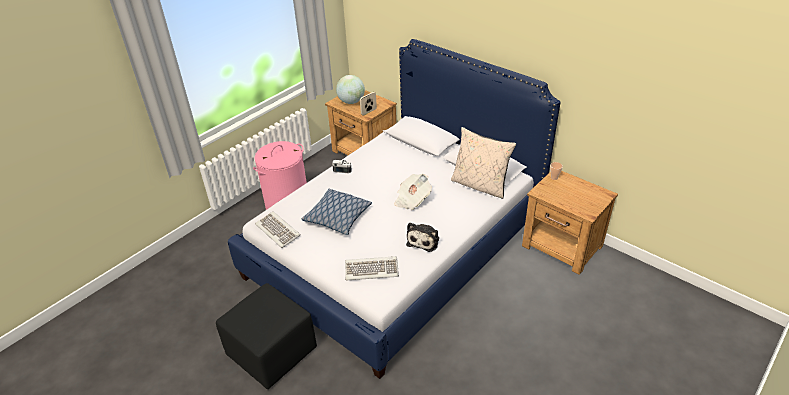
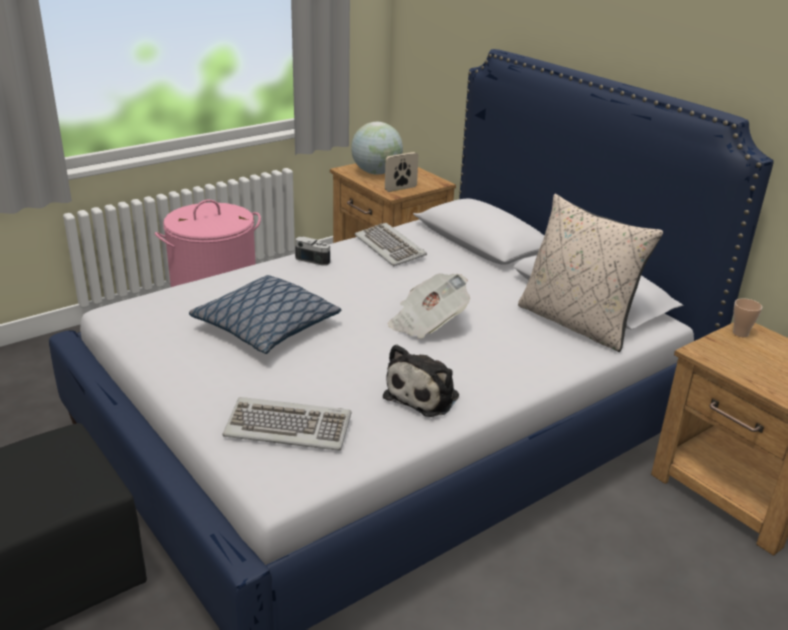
camera: 10 degrees right, 10 degrees down
keyboard [255,211,300,248] -> keyboard moved to [354,223,427,266]

